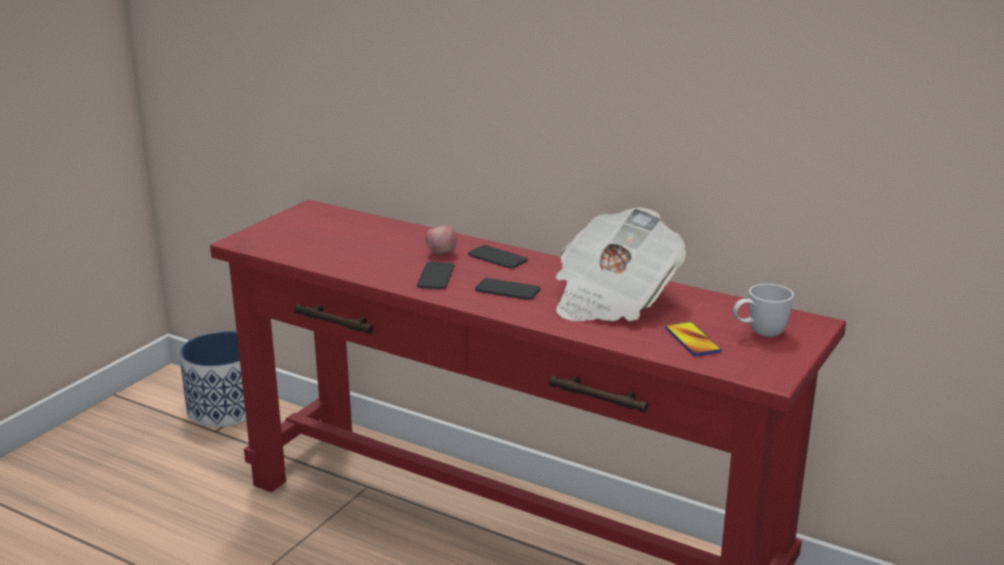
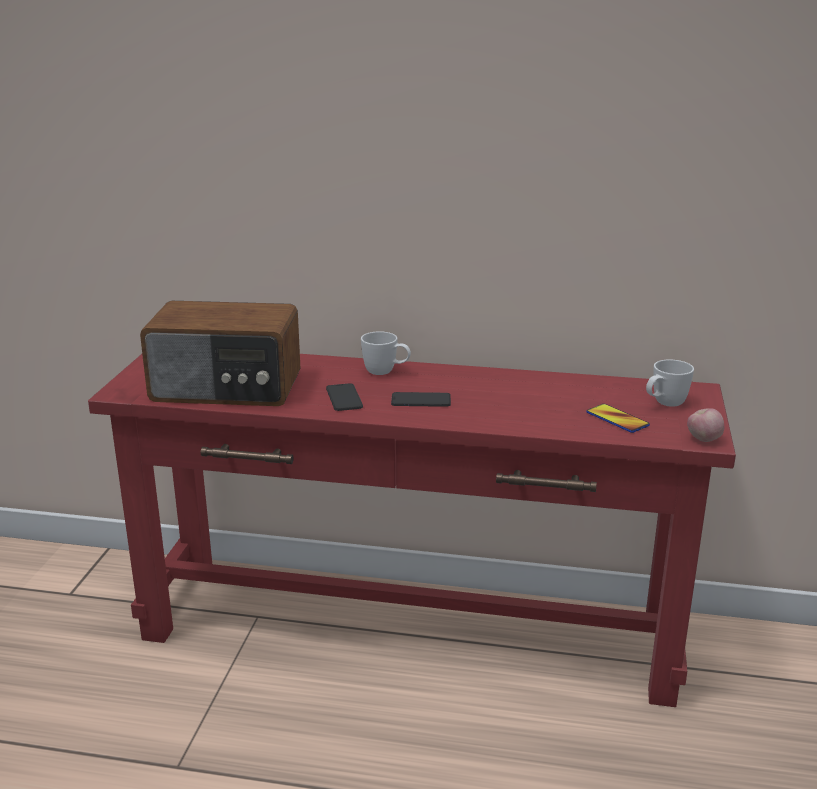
camera: 20 degrees left, 0 degrees up
planter [179,331,246,427] -> none
apple [425,225,457,255] -> apple moved to [687,408,724,442]
phone [468,245,528,269] -> white mug [361,331,411,375]
newspaper [555,207,686,321] -> none
none -> radio [140,301,300,406]

